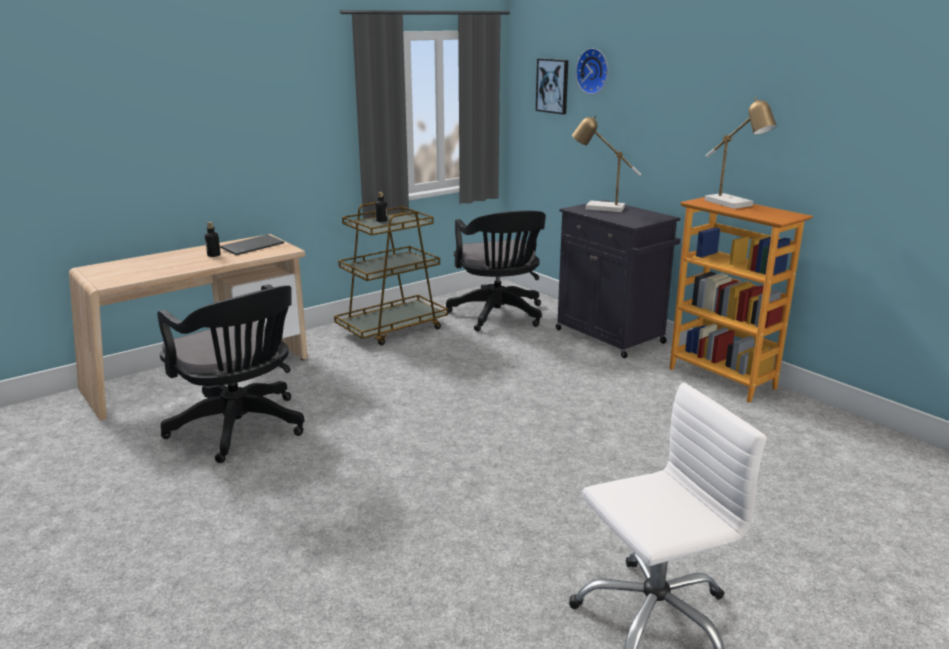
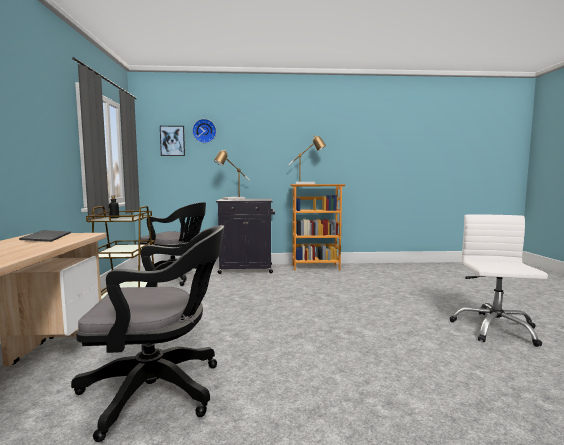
camera: 55 degrees left, 15 degrees down
bottle [205,222,221,257] -> none

